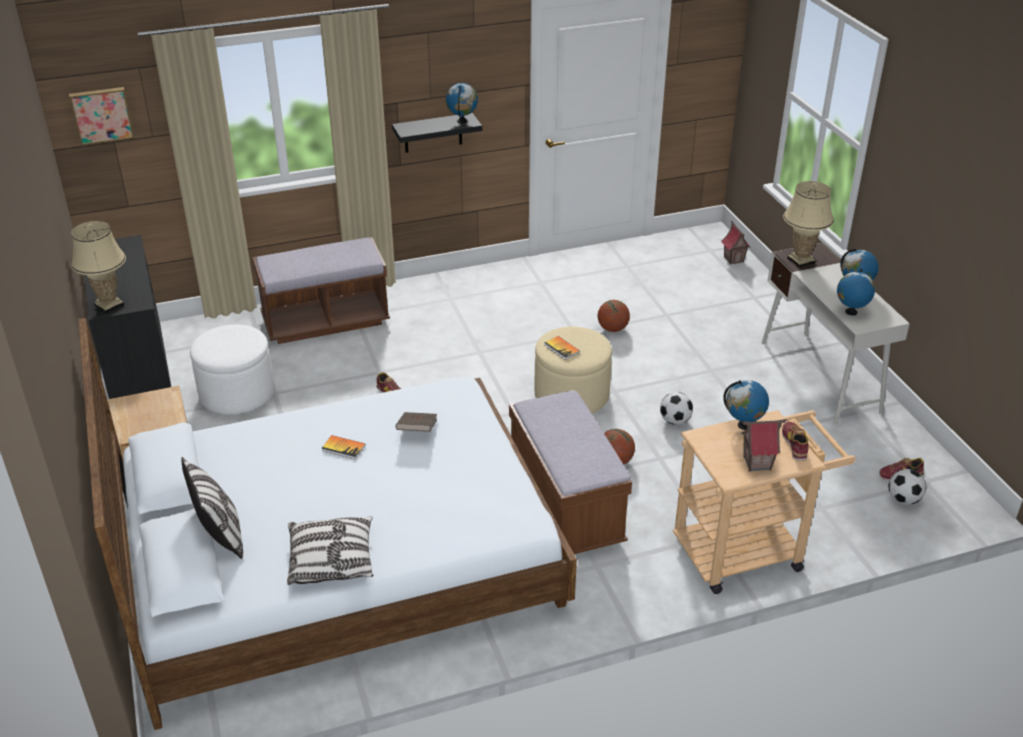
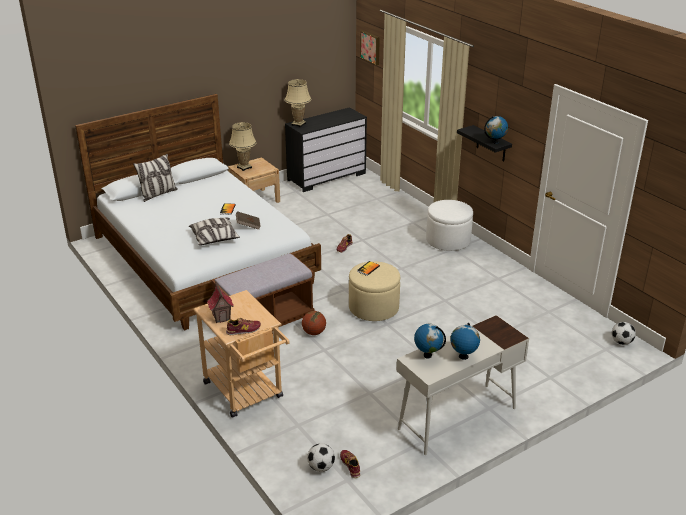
camera: 75 degrees right, 5 degrees down
white ottoman [190,325,274,415] -> white ottoman moved to [426,200,473,251]
brown bench [253,237,390,344] -> none
pillow [287,516,374,585] -> pillow moved to [189,218,240,245]
basketball [598,300,630,332] -> none
football [660,392,693,425] -> football moved to [612,322,636,345]
toy house [721,221,750,264] -> none
globe [723,380,769,430] -> none
beige table lamp [783,181,834,268] -> beige table lamp moved to [229,122,257,171]

